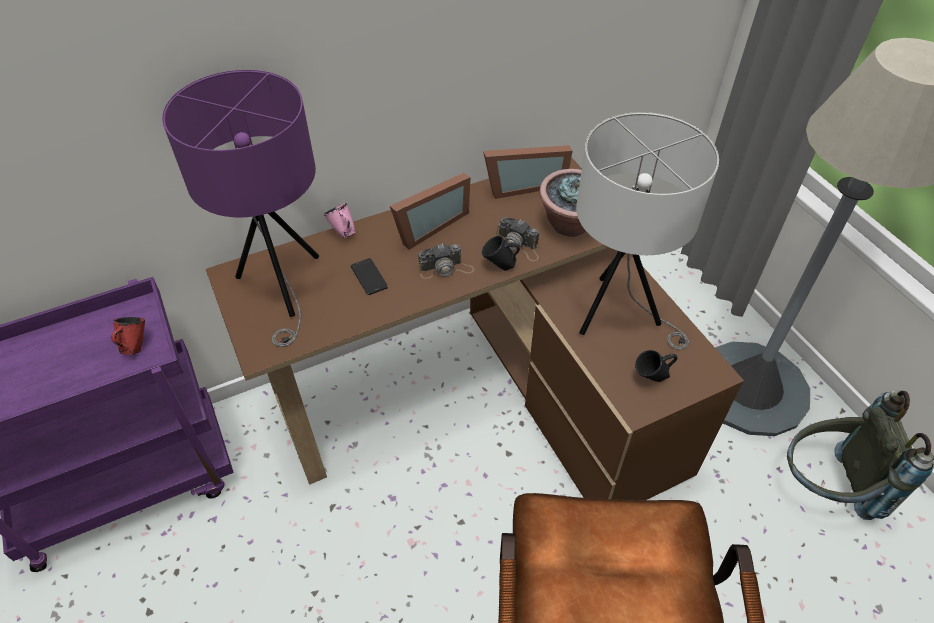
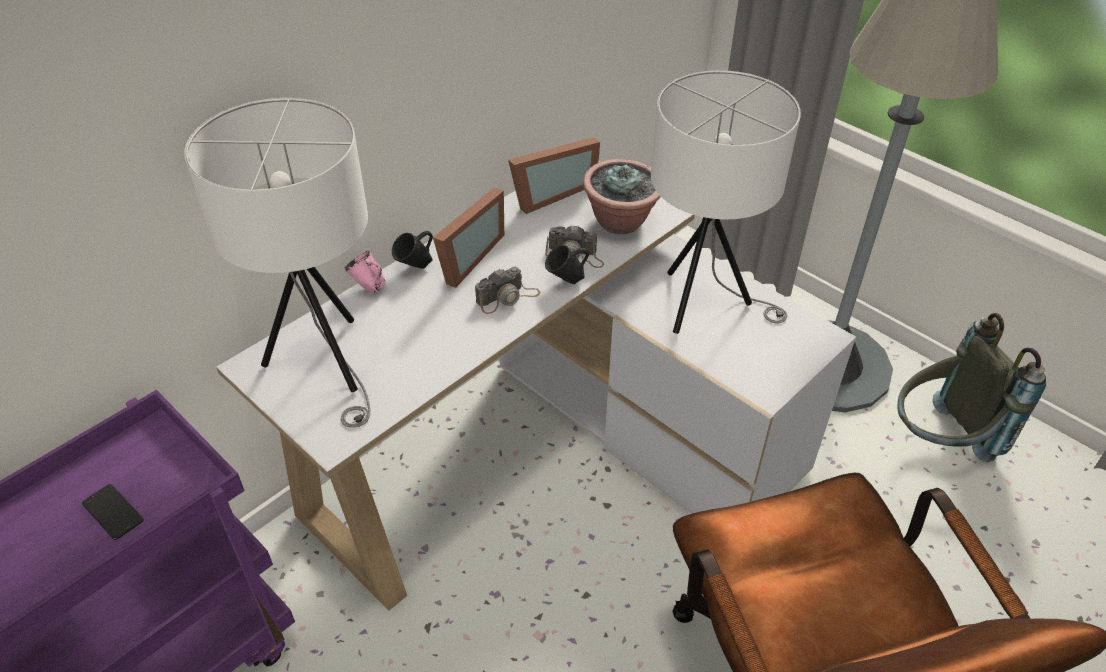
camera: 20 degrees left, 5 degrees down
red mug [111,317,145,355] -> none
purple table lamp [162,70,319,347] -> white table lamp [184,98,370,428]
brown desk [206,157,744,500] -> white desk [216,161,856,611]
phone [351,258,388,295] -> phone moved to [82,484,144,540]
black mug [635,350,677,382] -> black mug moved to [392,231,433,269]

